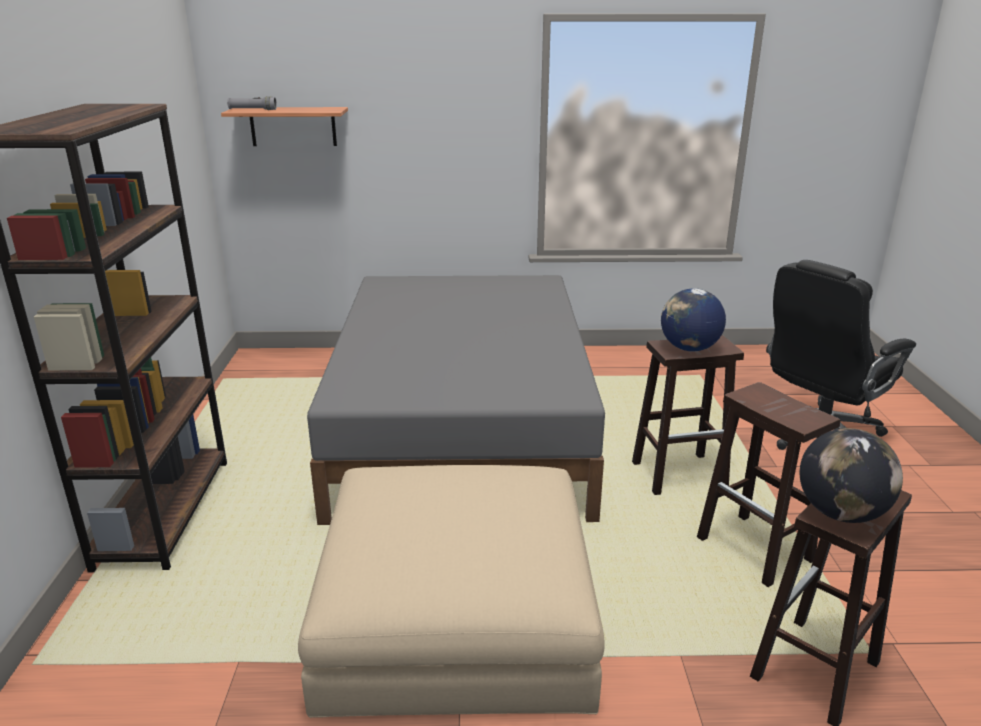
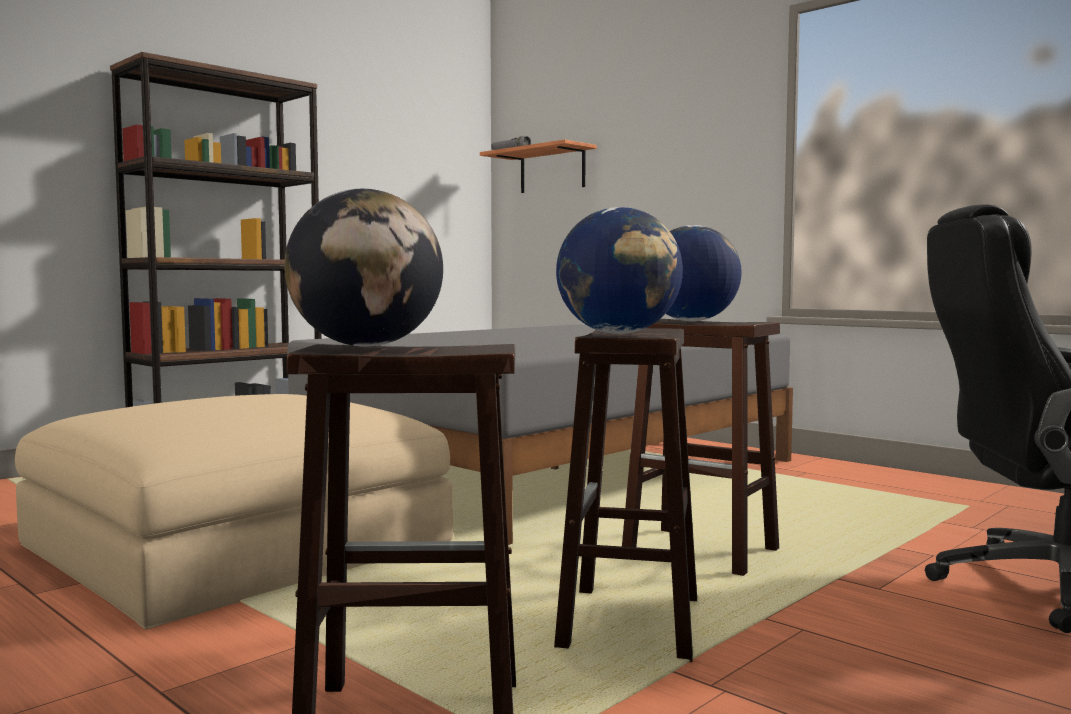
camera: 45 degrees right, 20 degrees down
none -> globe [556,207,683,334]

